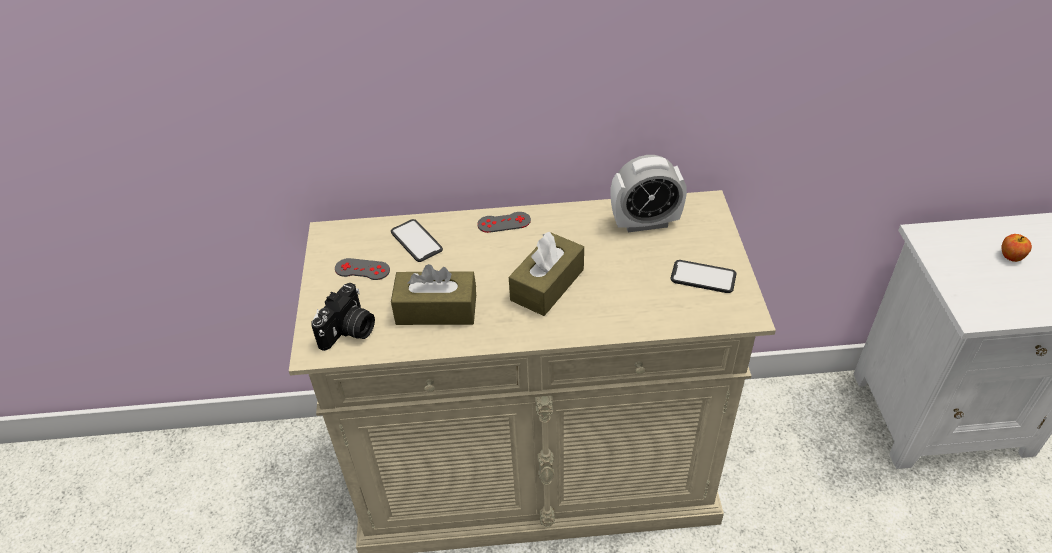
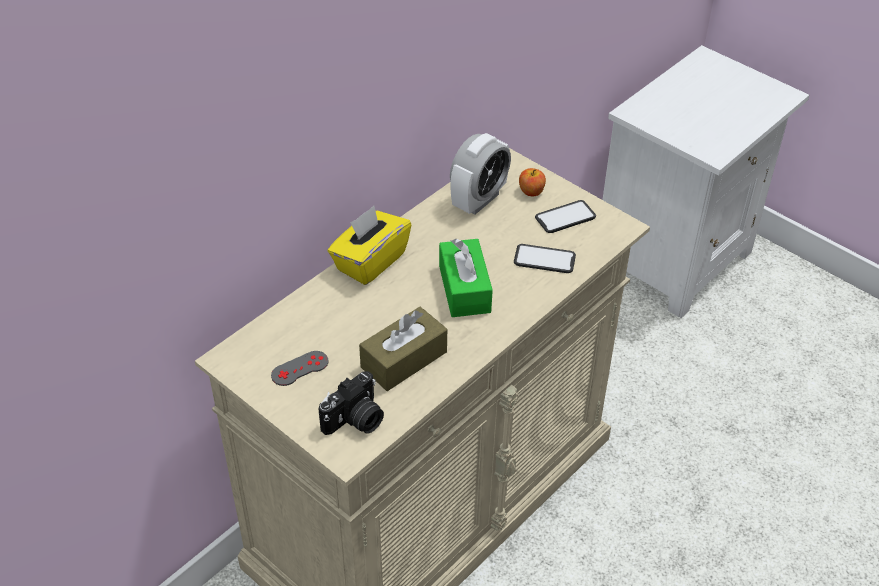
camera: 45 degrees left, 0 degrees up
camera [312,283,375,351] -> camera turned 60 degrees clockwise [319,371,384,435]
phone [391,219,443,262] -> phone moved to [514,244,576,273]
grey game controller [477,212,531,233] -> yellow tissue box [328,206,411,285]
brown tissue box [509,232,584,316] -> green tissue box [439,239,493,317]
apple [1001,234,1032,262] -> apple moved to [519,168,546,196]

